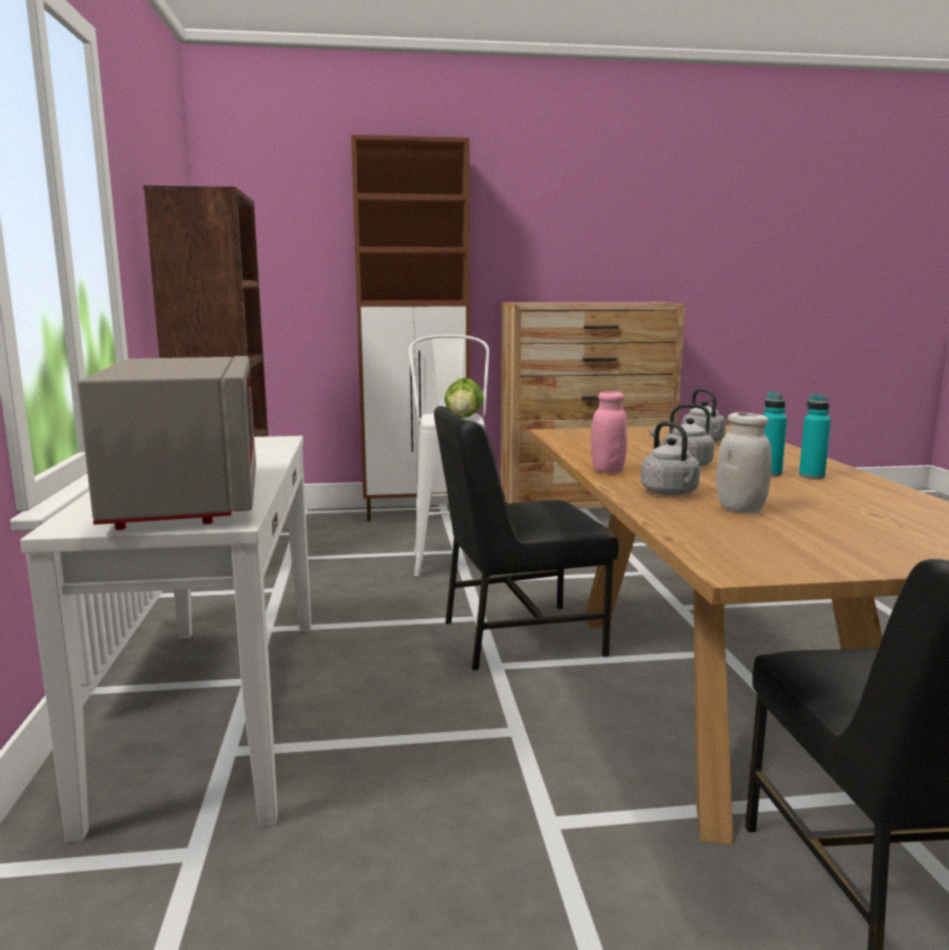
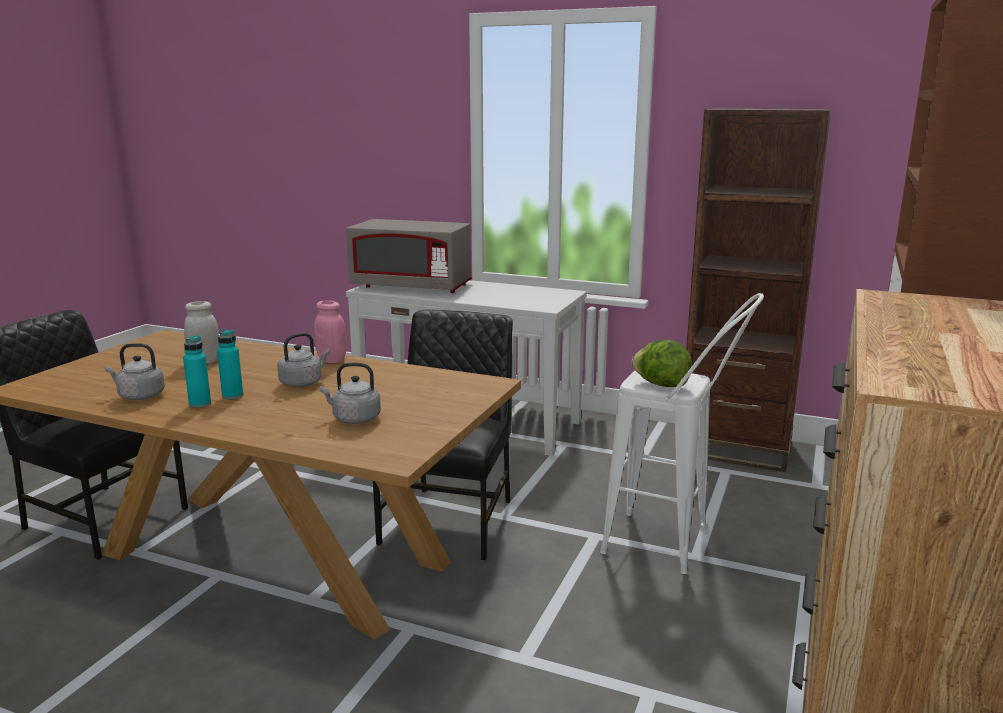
camera: 120 degrees right, 5 degrees up
grey kettle [641,421,703,496] -> grey kettle moved to [105,343,165,400]

